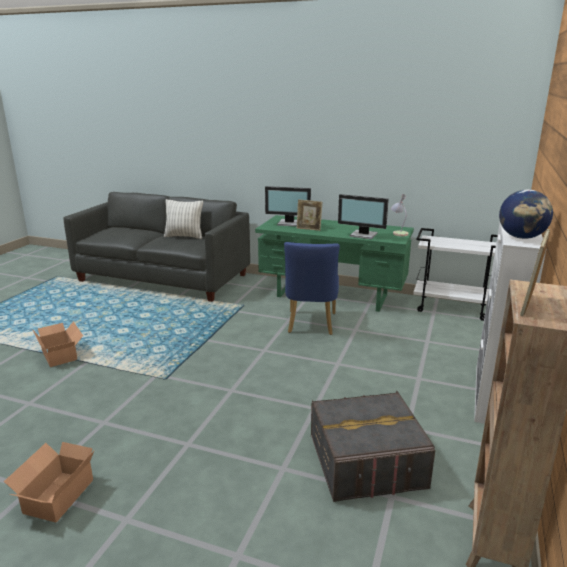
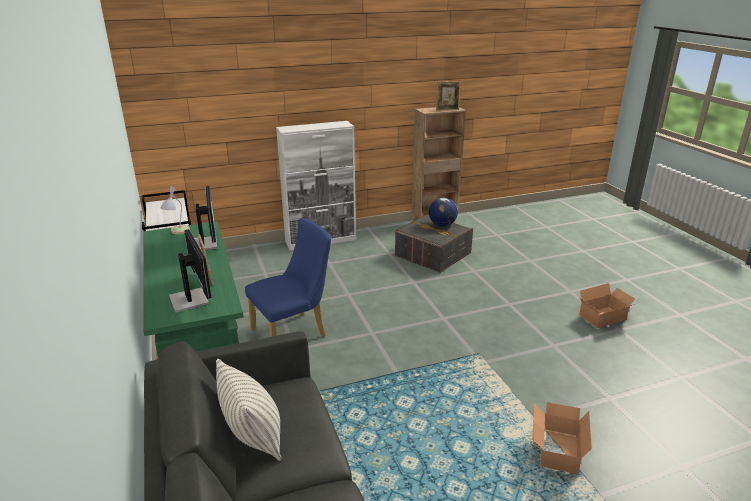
camera: 130 degrees left, 5 degrees up
globe [499,189,553,239] -> globe moved to [429,198,458,226]

